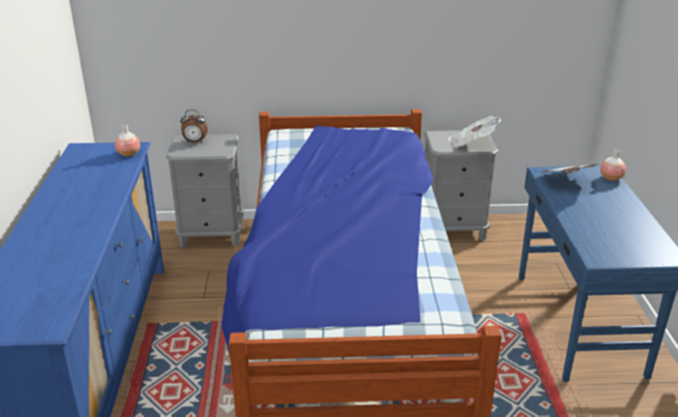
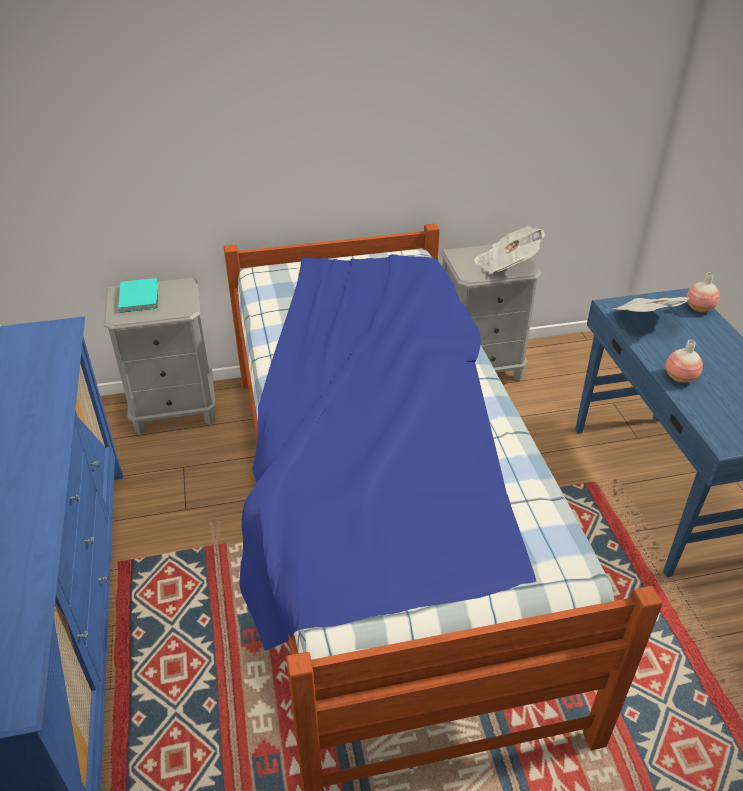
camera: 10 degrees left, 10 degrees up
vase [115,124,140,157] -> vase moved to [666,340,703,383]
alarm clock [180,110,208,143] -> turquoise book [118,278,158,313]

